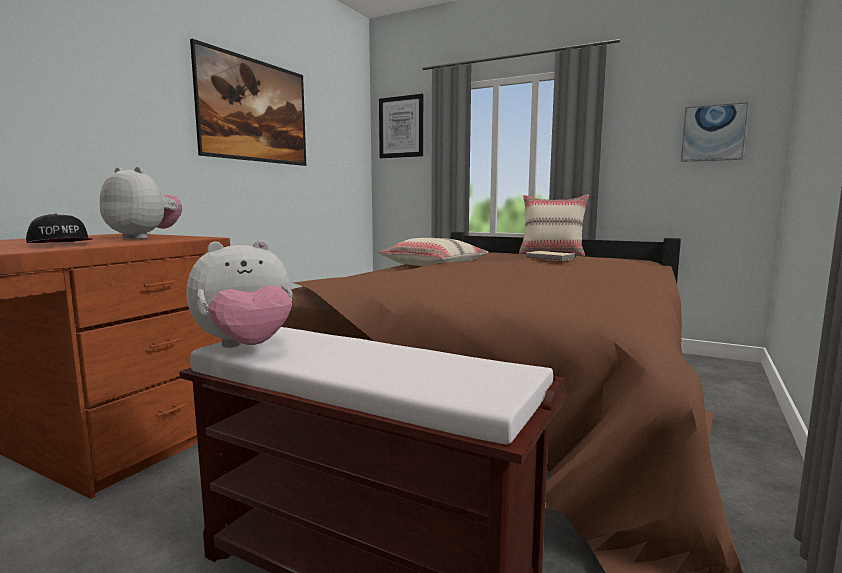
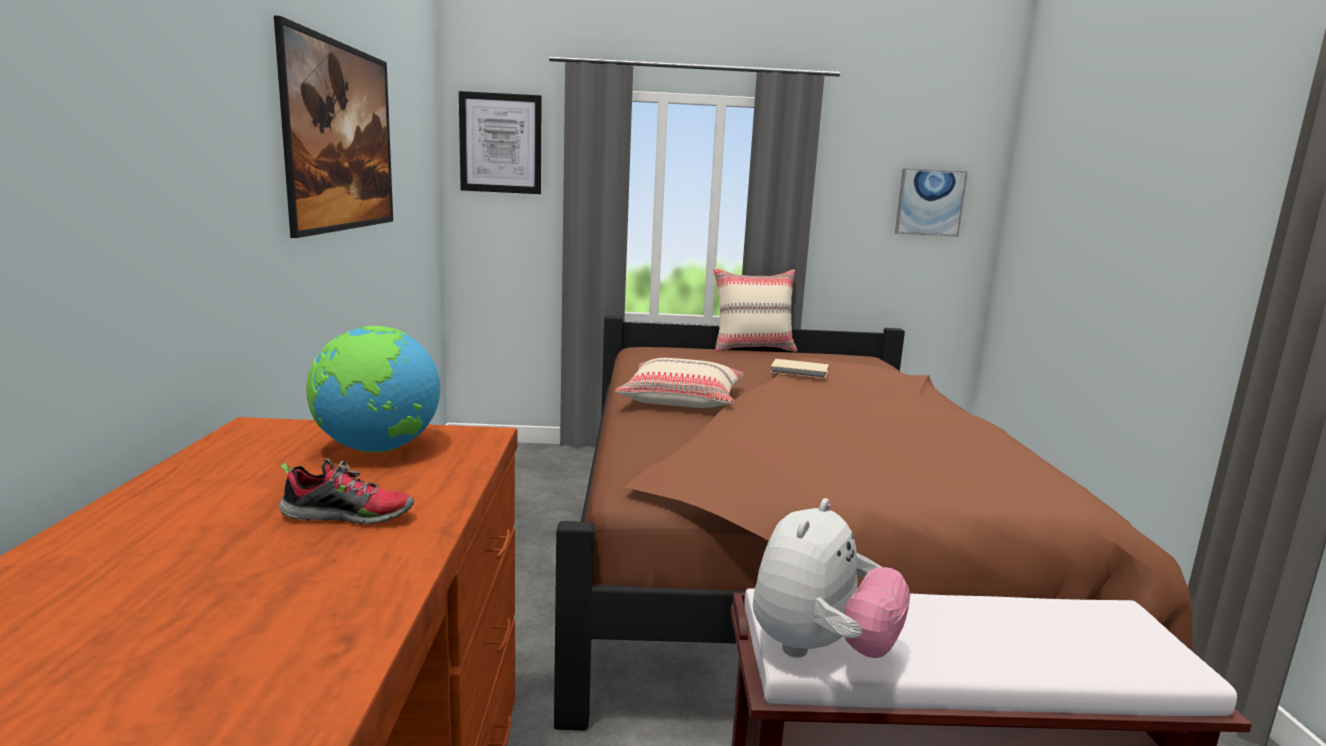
camera: 30 degrees left, 5 degrees up
cap [26,214,92,243] -> shoe [279,458,414,525]
plush toy [100,166,182,239] -> globe [306,326,440,453]

